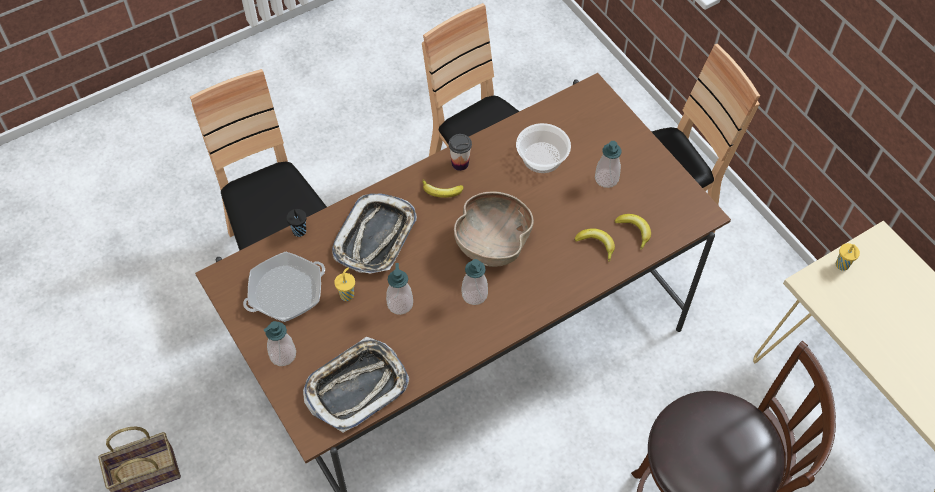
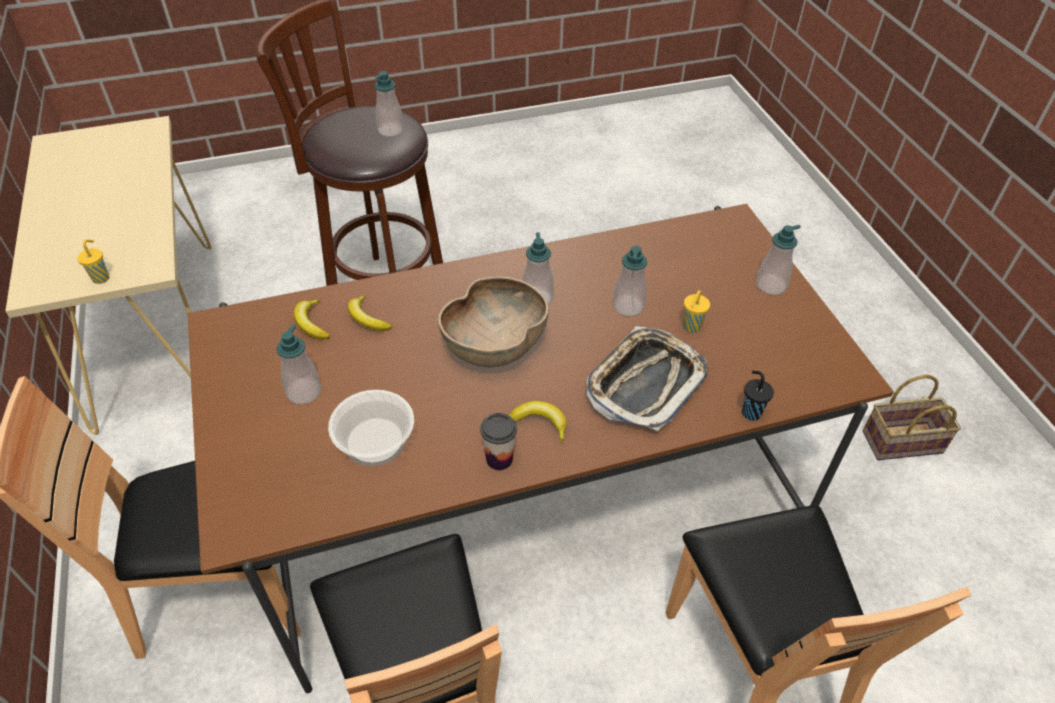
camera: 165 degrees left, 10 degrees down
frying pan [243,252,325,322] -> none
tray [303,337,409,433] -> none
none -> soap dispenser [374,71,404,137]

